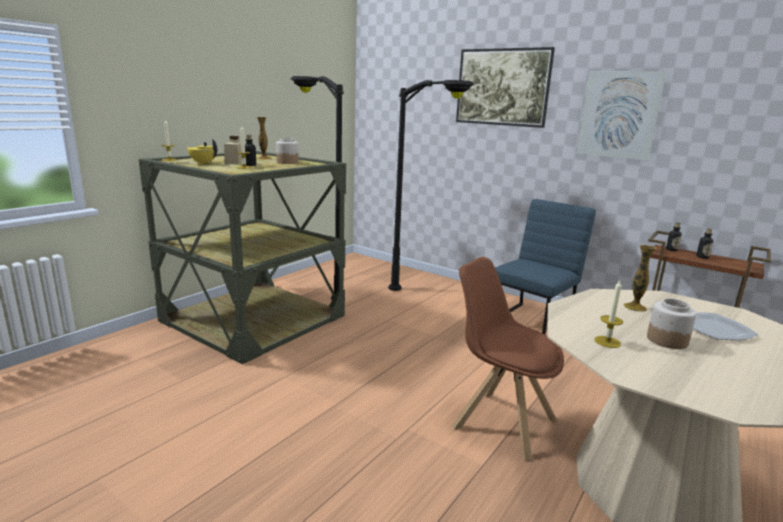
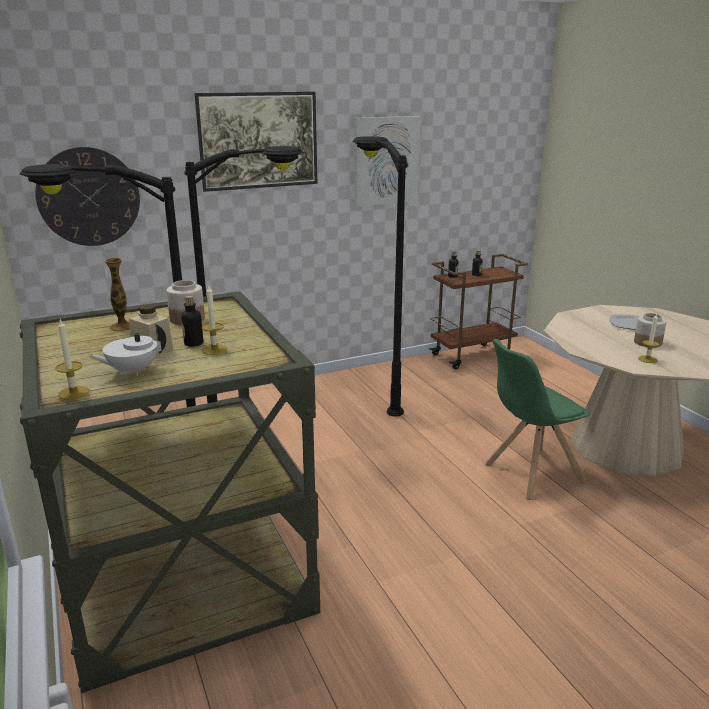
camera: 60 degrees left, 5 degrees up
yellow teapot [187,139,217,164] -> white teapot [87,324,166,376]
brown chair [452,257,564,461] -> green chair [485,339,590,500]
blue chair [495,199,596,334] -> black floor lamp [352,136,408,417]
vase [623,245,657,312] -> none
none -> wall clock [35,147,140,246]

